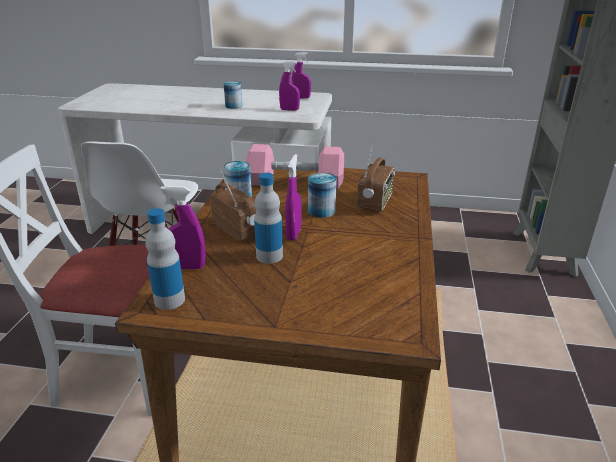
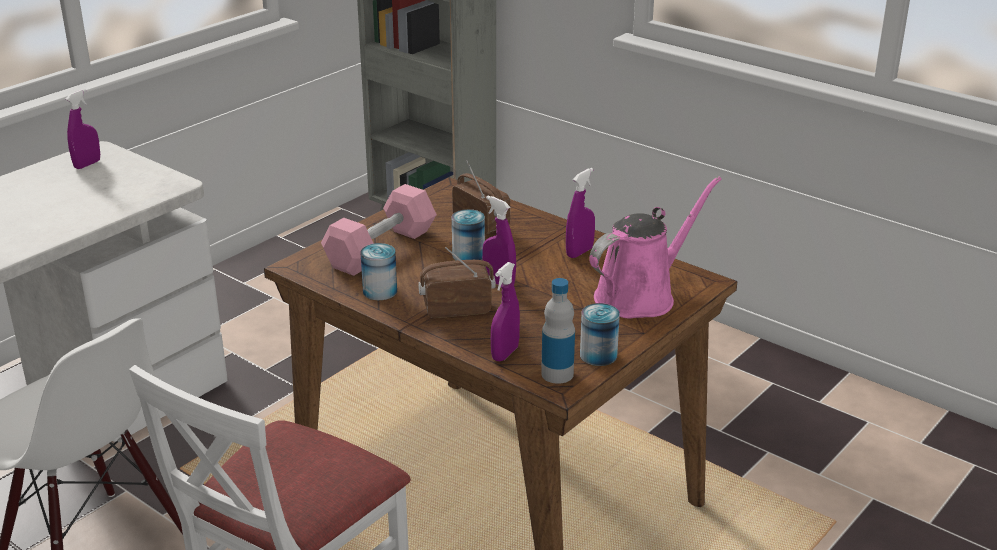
camera: 60 degrees left, 0 degrees up
can [224,81,242,109] -> can moved to [580,303,620,366]
bottle [254,173,283,264] -> none
purple spray bottle [279,61,300,111] -> purple spray bottle moved to [566,168,595,258]
none -> pink watering can [589,176,721,318]

